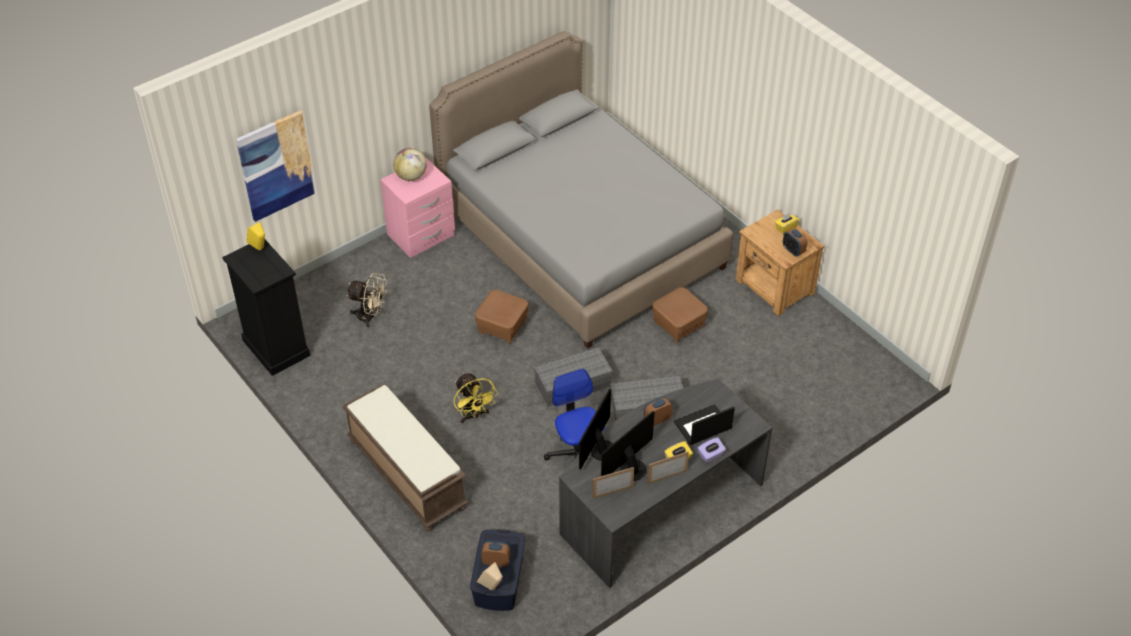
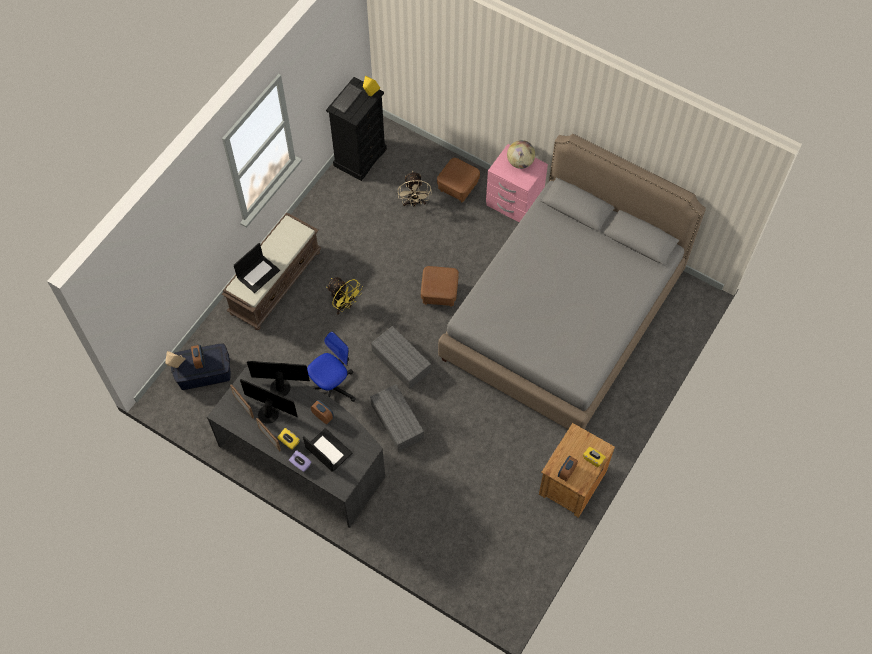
camera: 70 degrees right, 15 degrees up
picture [236,111,316,222] -> none
yellow fan [453,373,498,423] -> yellow fan turned 90 degrees counterclockwise [327,277,363,315]
brown ottoman [652,287,708,343] -> brown ottoman moved to [437,158,480,202]
none -> laptop [234,243,280,293]
none -> keyboard [331,83,362,113]

